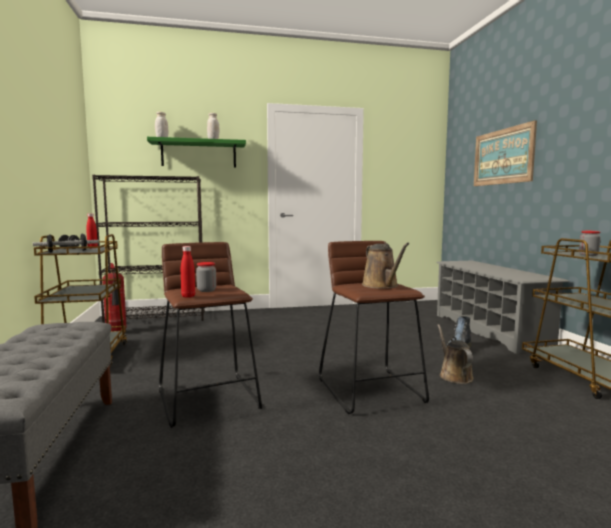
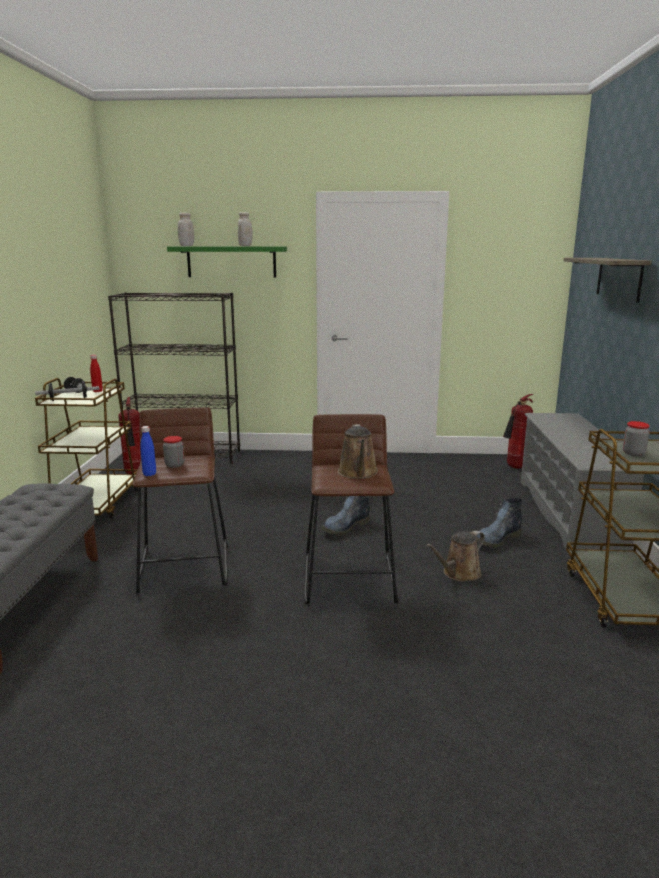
camera: 15 degrees right, 10 degrees up
red bottle [181,246,195,298] -> blue bottle [140,426,156,476]
brown watering can [437,324,473,384] -> brown watering can turned 135 degrees counterclockwise [426,530,485,582]
picture [474,120,537,186] -> shelf [564,258,652,303]
none -> boot [321,496,370,535]
none -> fire extinguisher [503,394,534,469]

